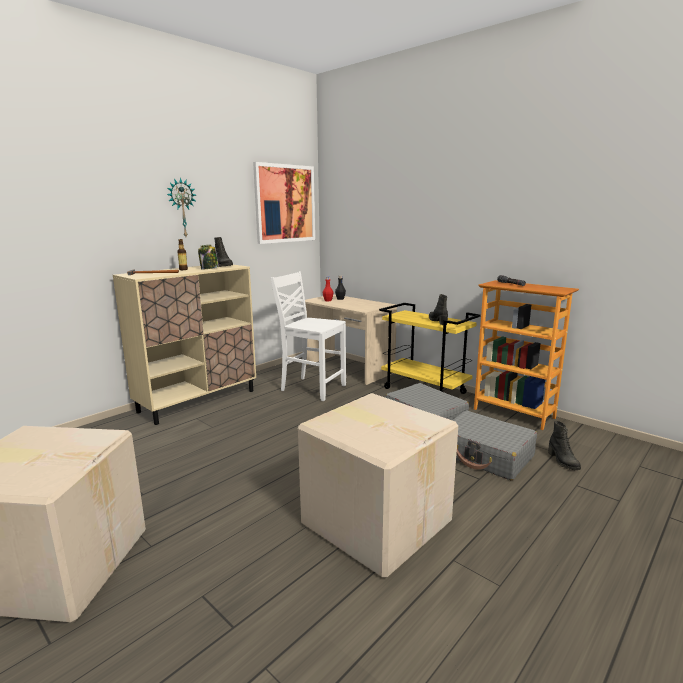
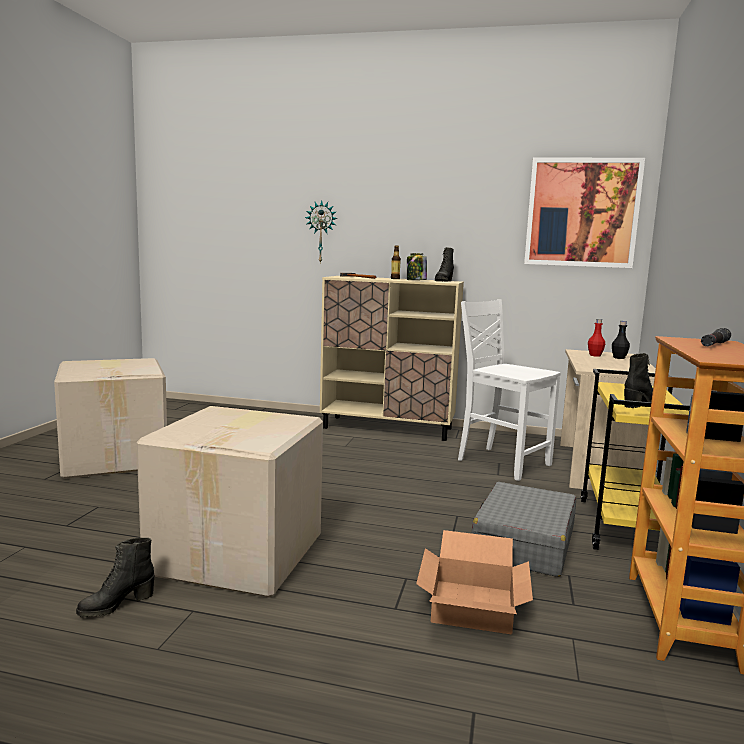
camera: 60 degrees right, 5 degrees down
wall clock [167,177,196,236] -> wall clock moved to [305,200,338,263]
white chair [270,271,346,401] -> white chair turned 45 degrees counterclockwise [458,299,561,481]
grey suitcase [452,410,537,480] -> cardboard box [416,530,533,634]
black boot [548,421,581,470] -> black boot moved to [76,538,155,617]

